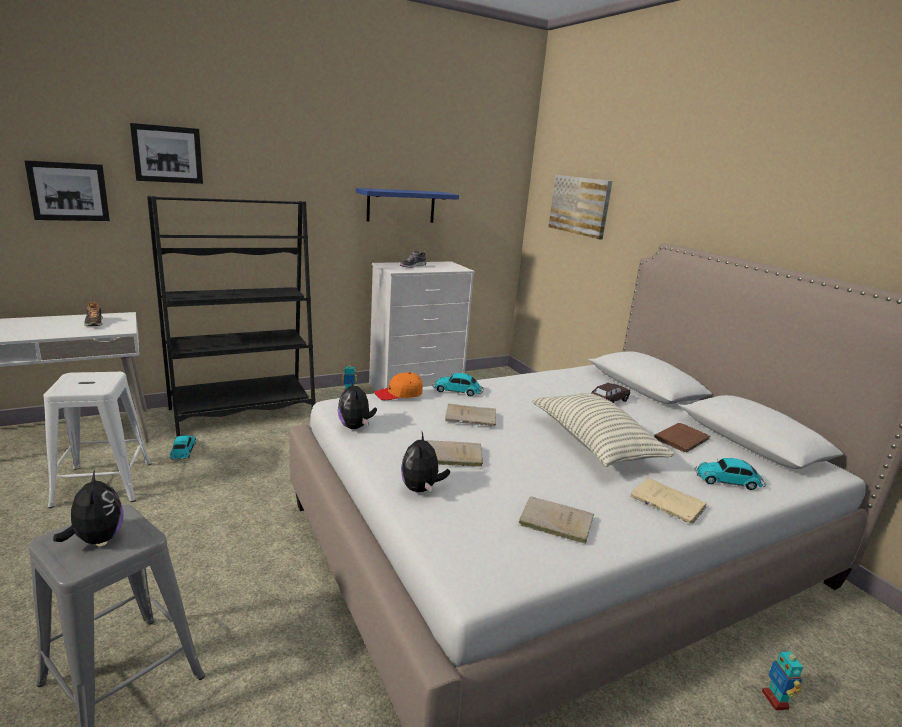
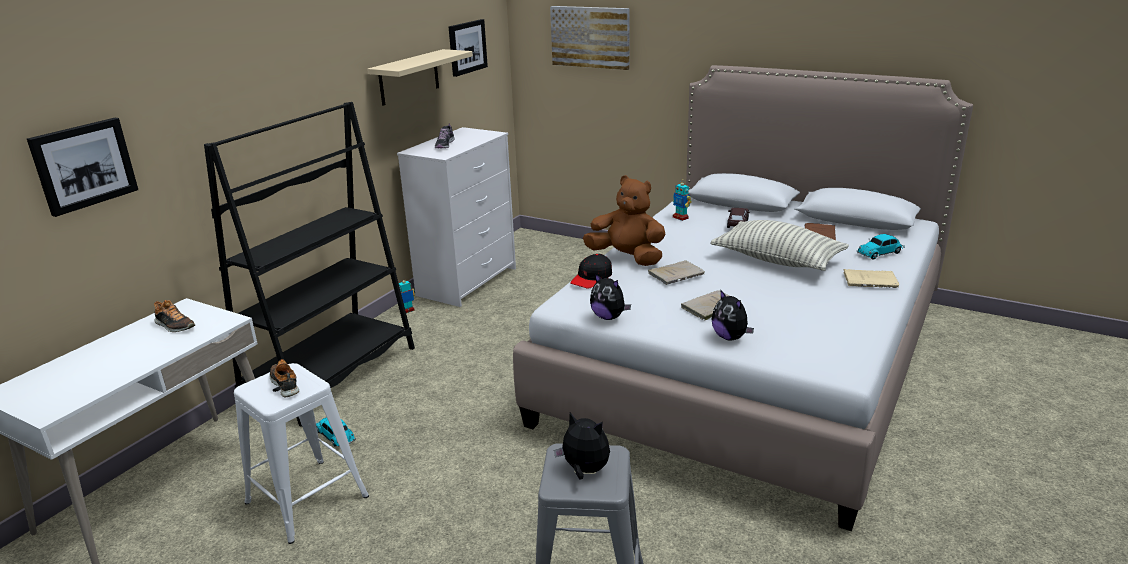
camera: 30 degrees left, 5 degrees up
picture [130,123,203,184] -> picture moved to [449,19,488,77]
blue shelf [356,188,459,223] -> beige shelf [367,49,473,106]
orange cap [374,372,423,400] -> black cap [570,254,612,289]
toy car [432,373,484,396] -> brown plush toy [583,175,665,266]
beige book [518,496,594,544] -> none
toy robot [762,650,803,710] -> toy robot moved to [673,182,692,221]
none -> shoe [270,359,299,397]

